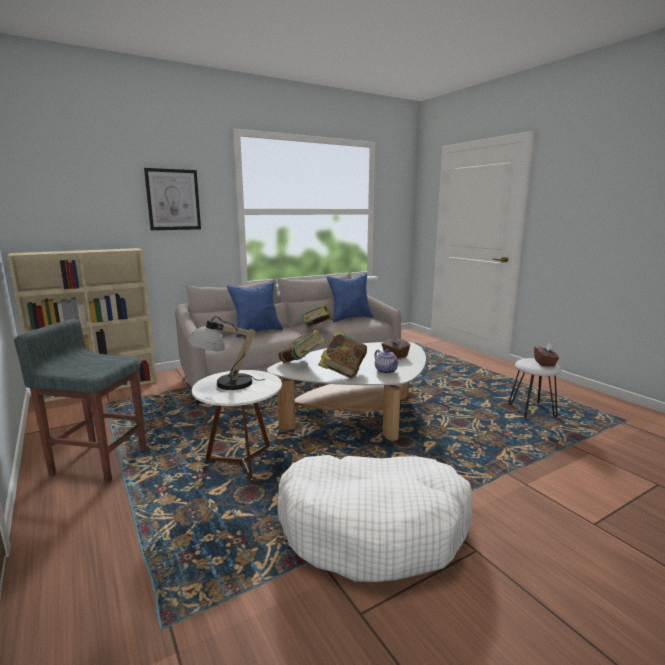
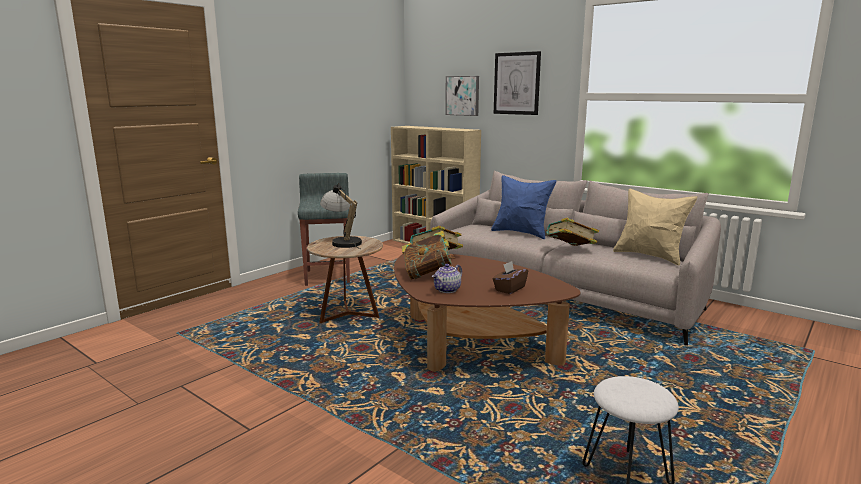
camera: 70 degrees right, 0 degrees up
white side table [192,370,282,483] -> brown side table [307,236,383,323]
white coffee table [267,342,426,441] -> brown coffee table [394,254,581,372]
white dog bed [277,455,473,582] -> none
blue pillow [327,274,373,322] -> beige pillow [613,188,697,265]
brown tissue box [534,343,559,367] -> none
none -> picture [445,76,479,116]

